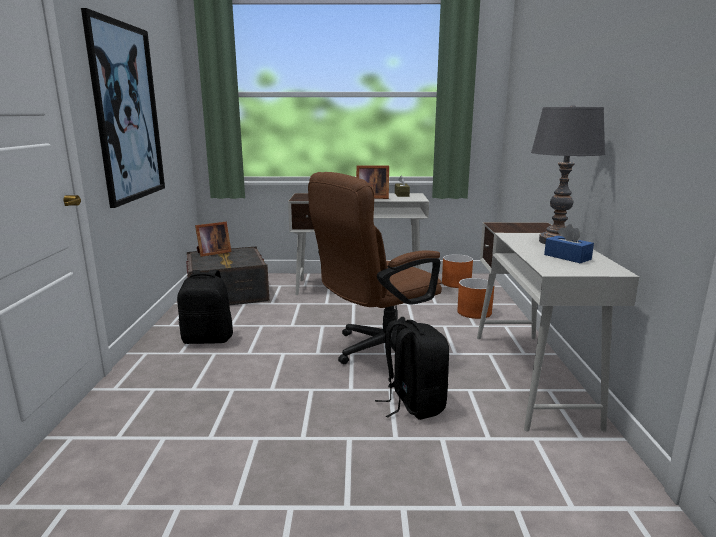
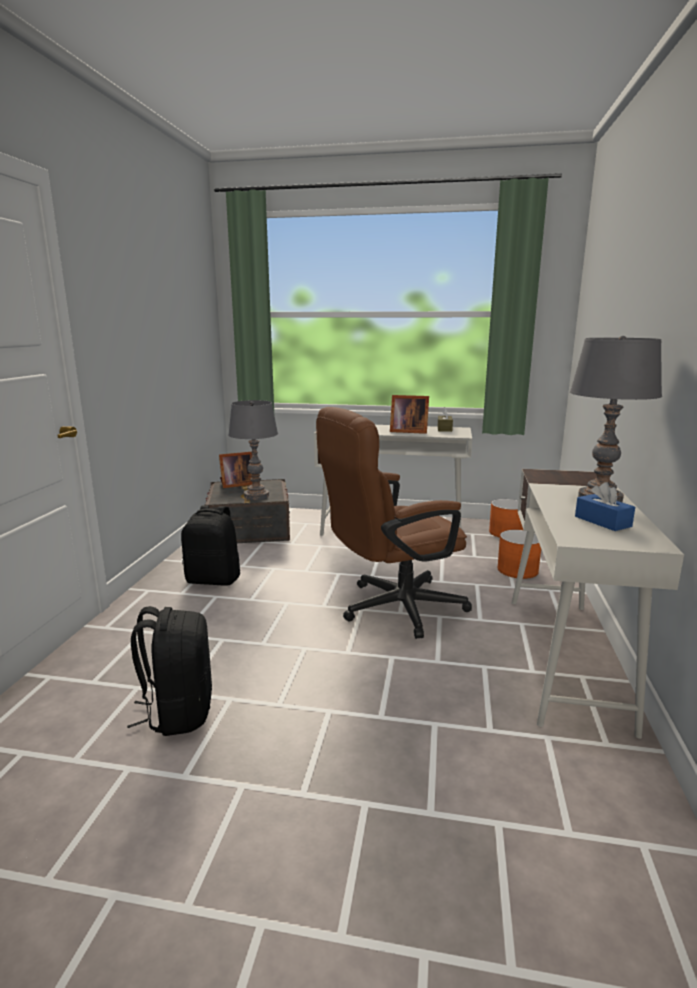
camera: 10 degrees right, 0 degrees up
picture [81,8,165,208] -> none
black backpack [375,320,449,420] -> black backpack moved to [127,606,212,736]
none -> grey table lamp [228,400,278,500]

